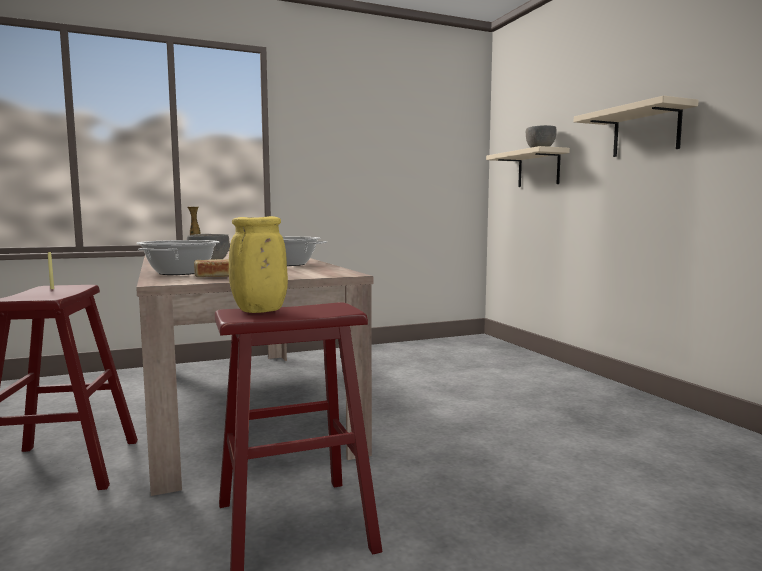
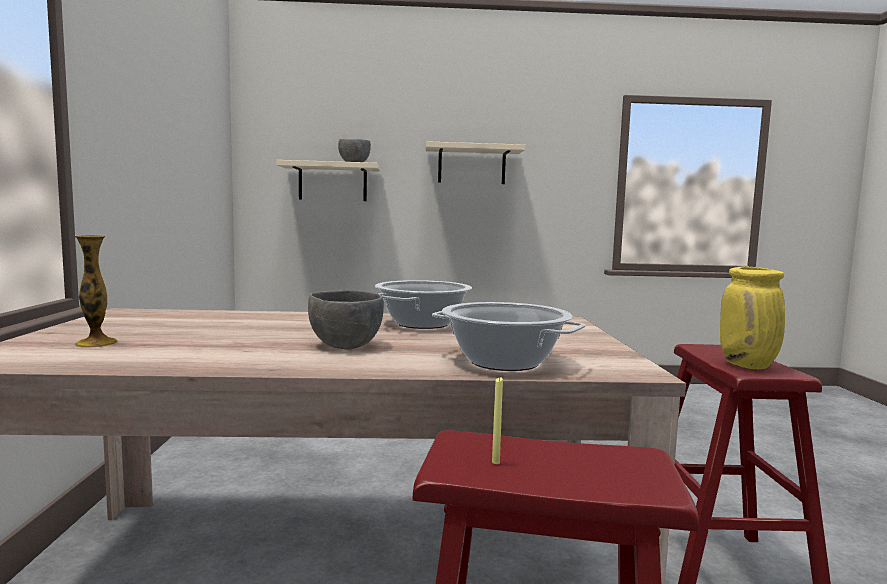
camera: 70 degrees left, 0 degrees up
bread [194,259,229,277] -> none

